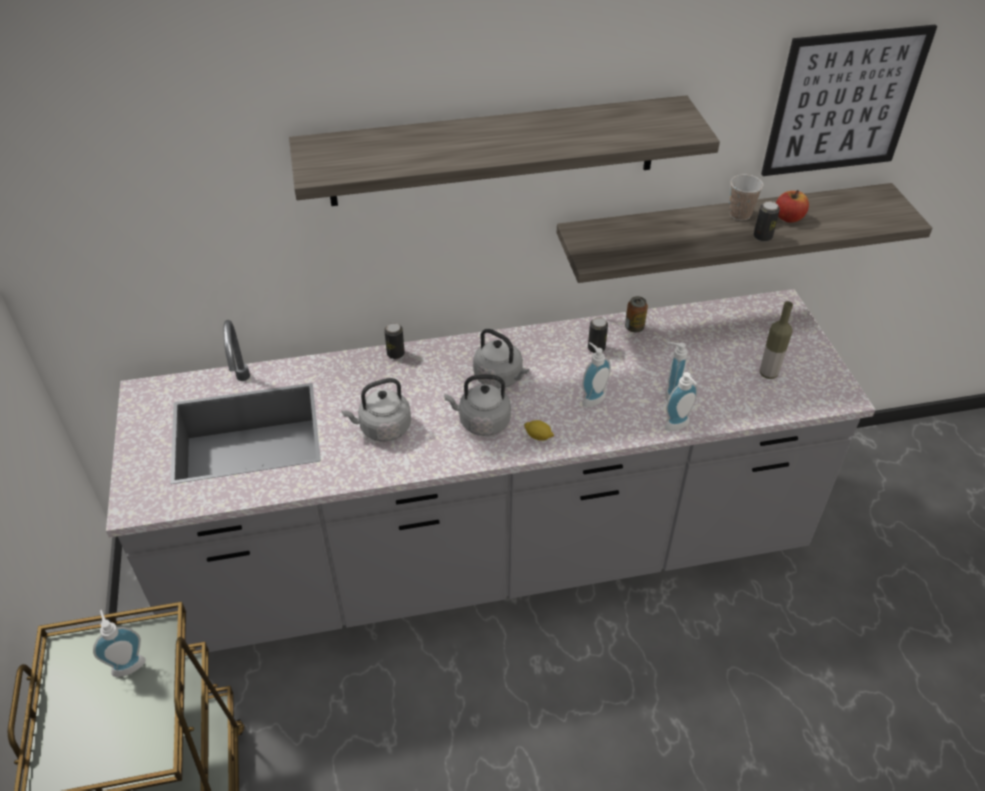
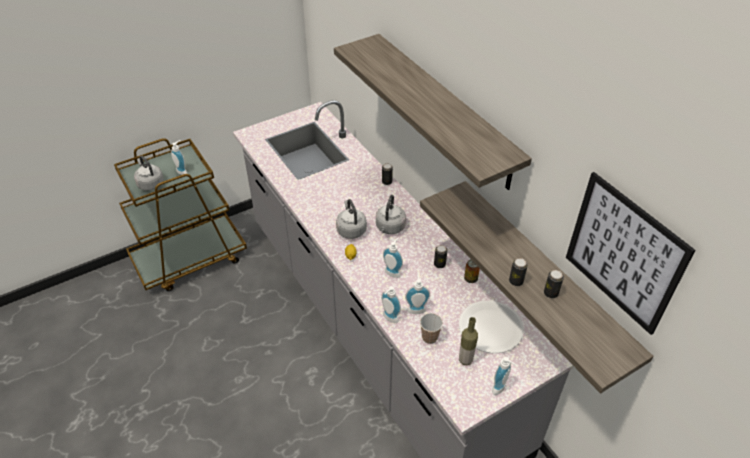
camera: 70 degrees right, 0 degrees up
grey kettle [342,378,411,442] -> grey kettle moved to [134,156,164,191]
cup [729,174,764,221] -> cup moved to [420,313,443,344]
apple [776,190,809,223] -> can [544,270,564,298]
none -> white plate [459,300,524,353]
none -> soap dispenser [492,357,516,395]

